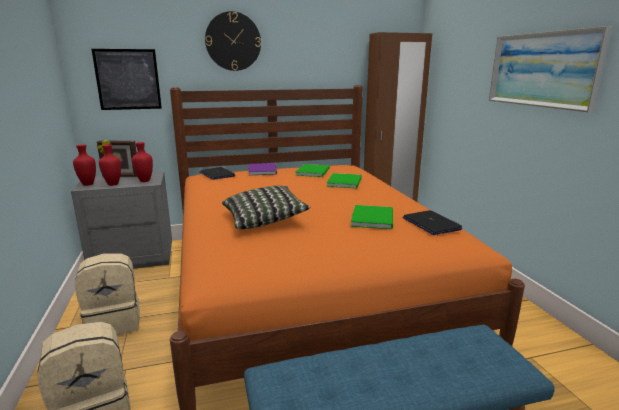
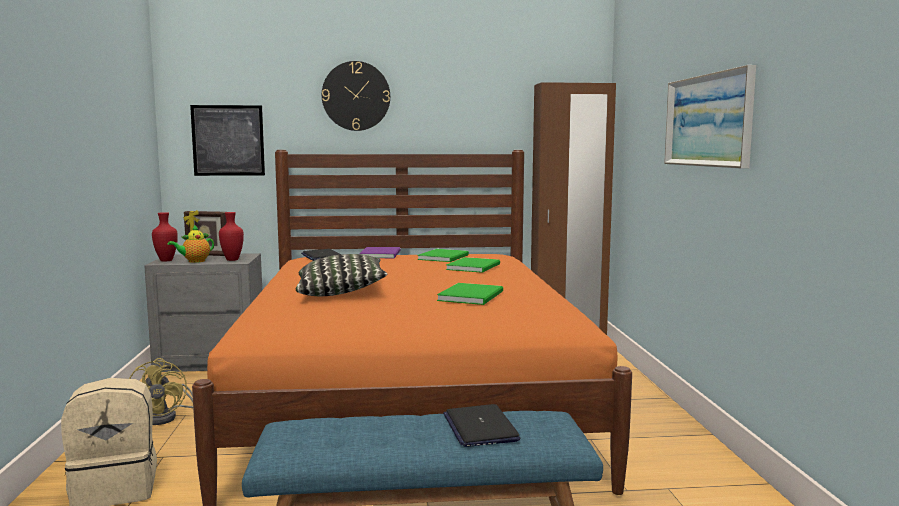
camera: 10 degrees right, 10 degrees down
beige backpack [75,253,139,335] -> yellow fan [129,358,193,425]
red vase [99,144,121,186] -> teapot [168,225,214,263]
laptop [403,210,463,235] -> laptop moved to [443,404,521,447]

